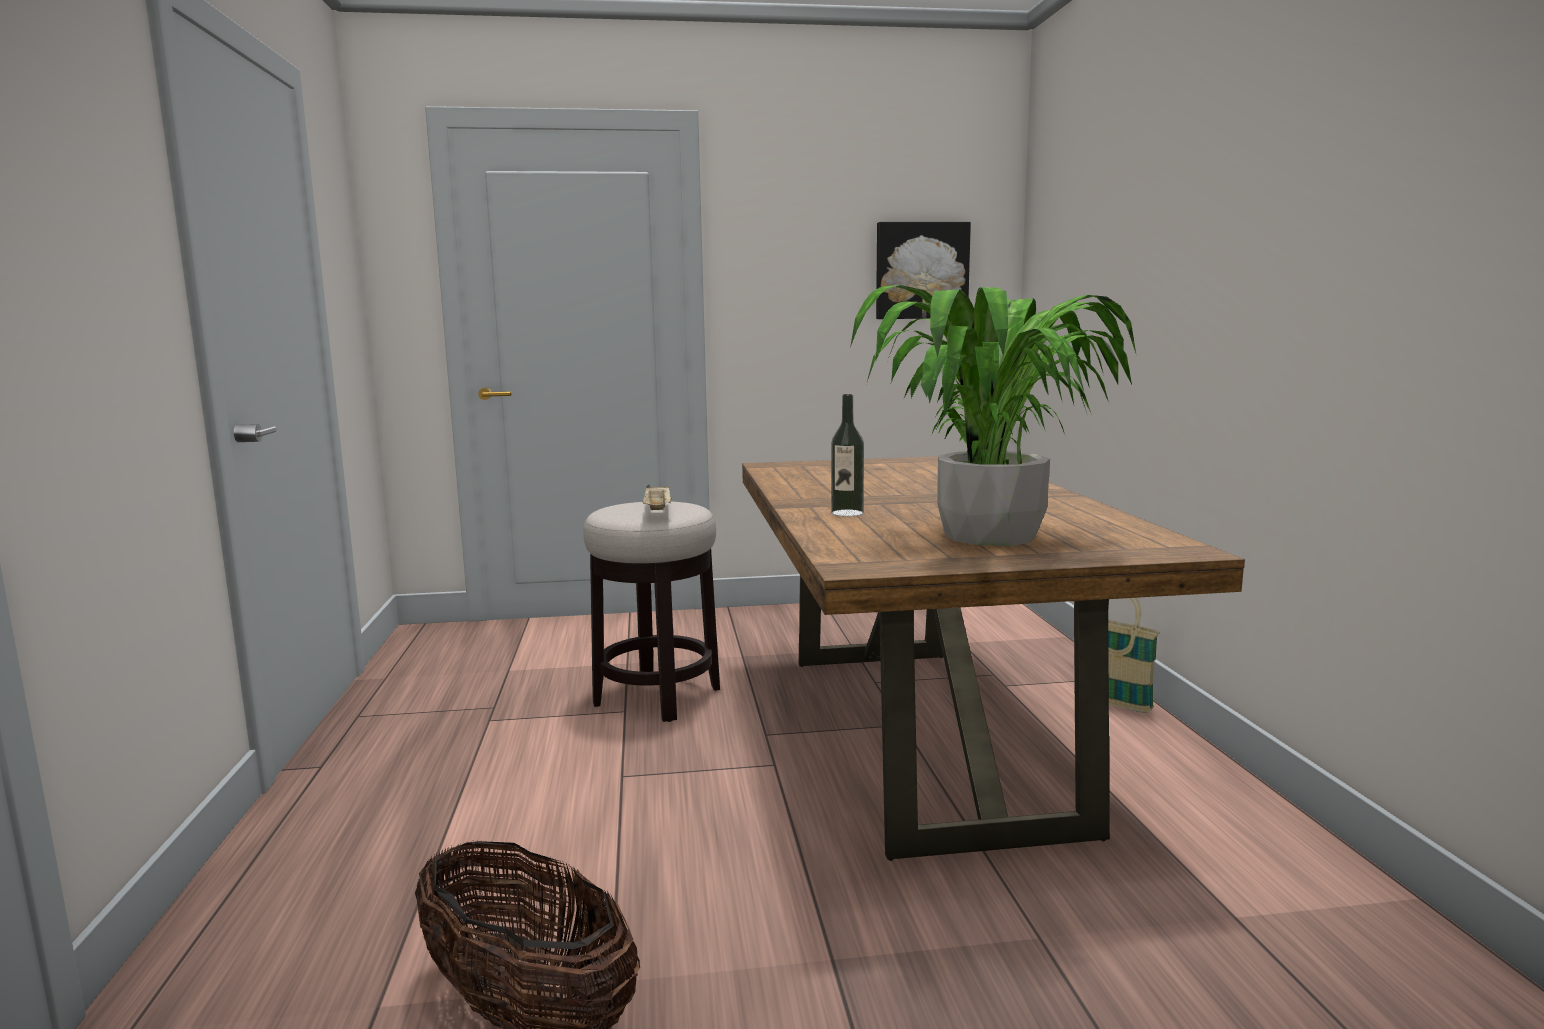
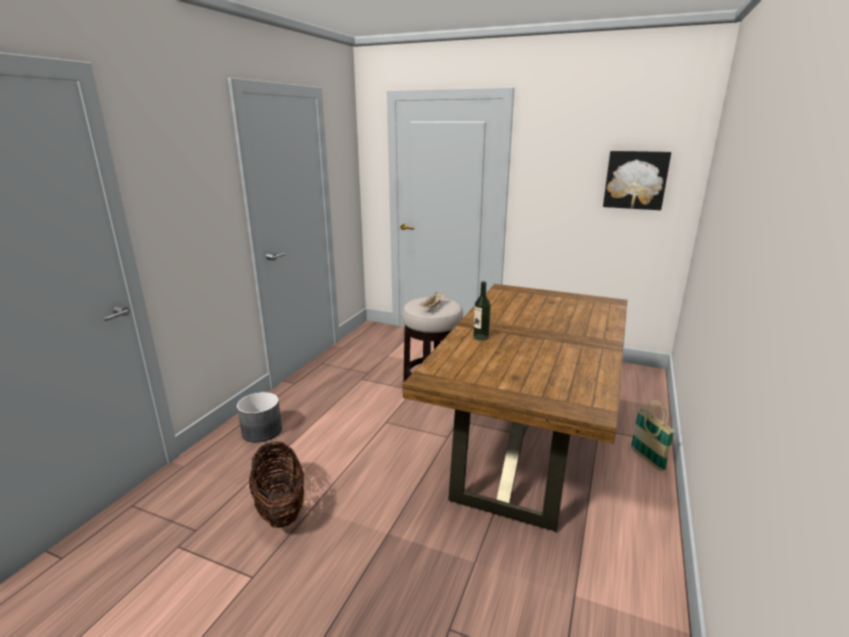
camera: 30 degrees right, 10 degrees up
potted plant [850,285,1137,546] -> none
none -> grey planter [237,392,282,443]

